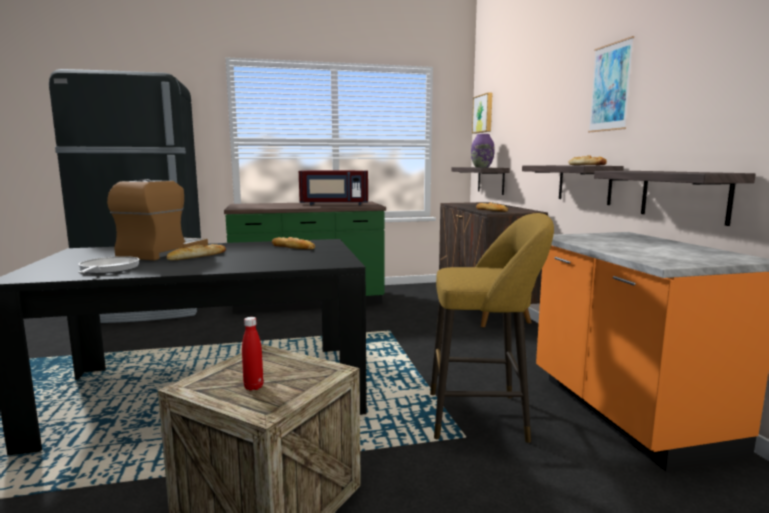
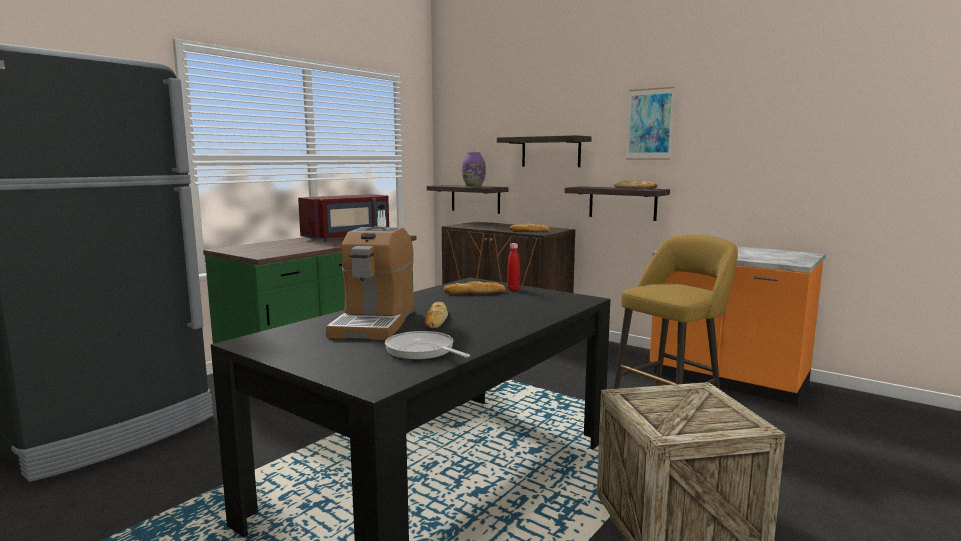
camera: 40 degrees left, 0 degrees up
coffee machine [107,179,208,260] -> coffee machine turned 150 degrees counterclockwise [326,226,414,340]
red bottle [242,317,264,391] -> red bottle moved to [507,243,520,291]
picture [472,93,492,133] -> none
shelf [594,171,756,226] -> shelf moved to [497,135,592,167]

